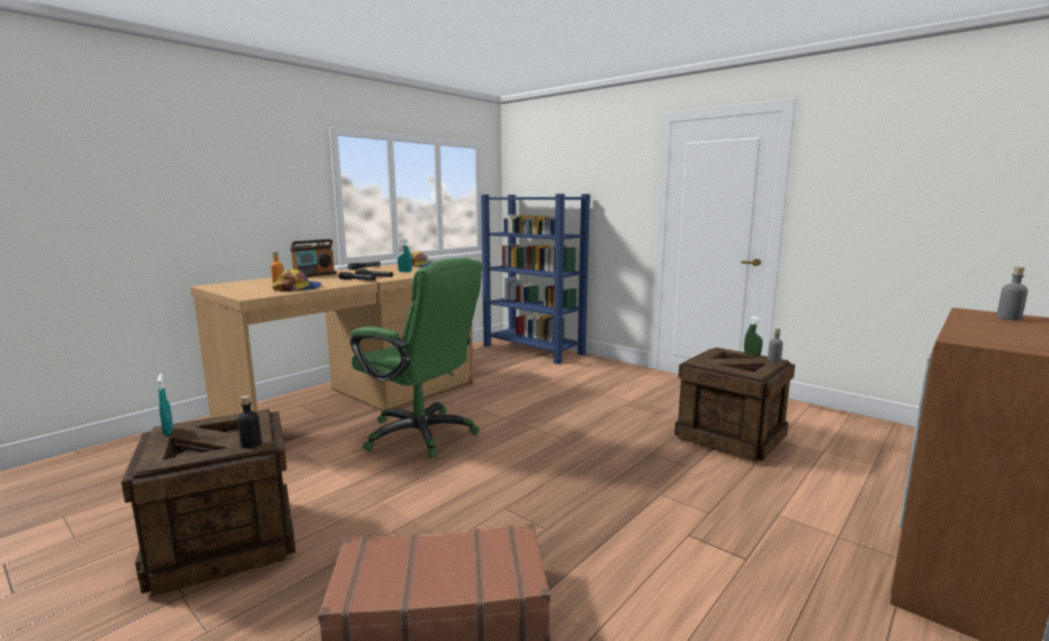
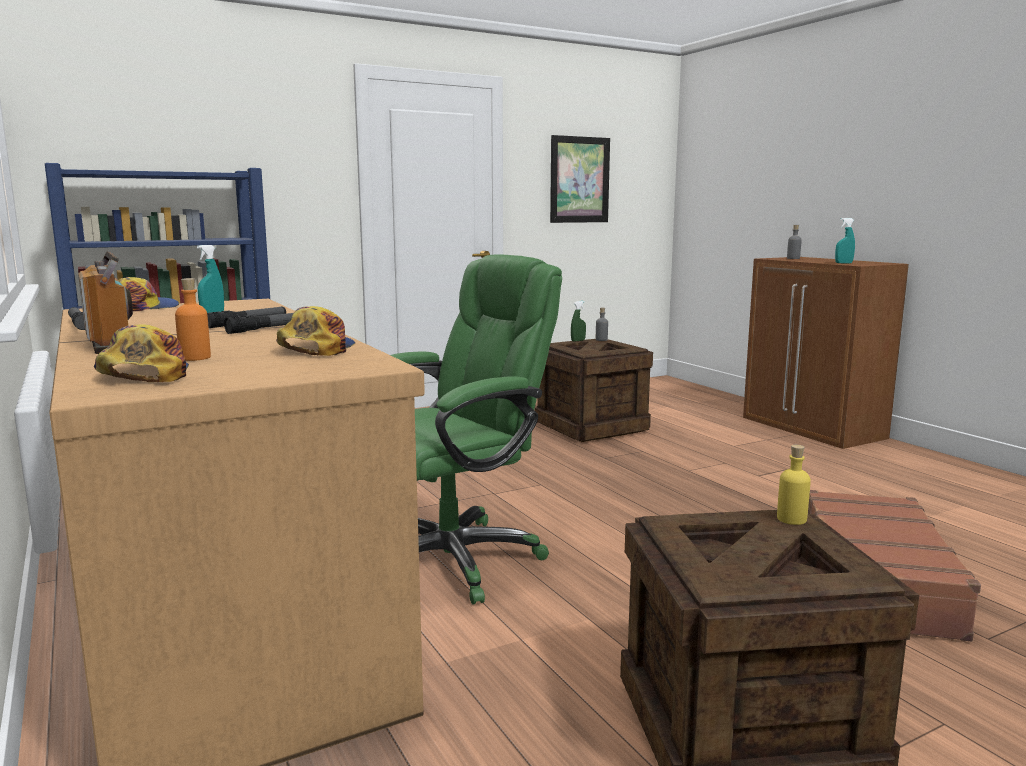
camera: 70 degrees left, 0 degrees up
turquoise spray bottle [157,374,173,435] -> turquoise spray bottle moved to [835,218,855,263]
black bottle [237,396,262,448] -> yellow bottle [777,445,811,525]
none -> cap [94,324,189,382]
none -> picture [550,135,610,223]

